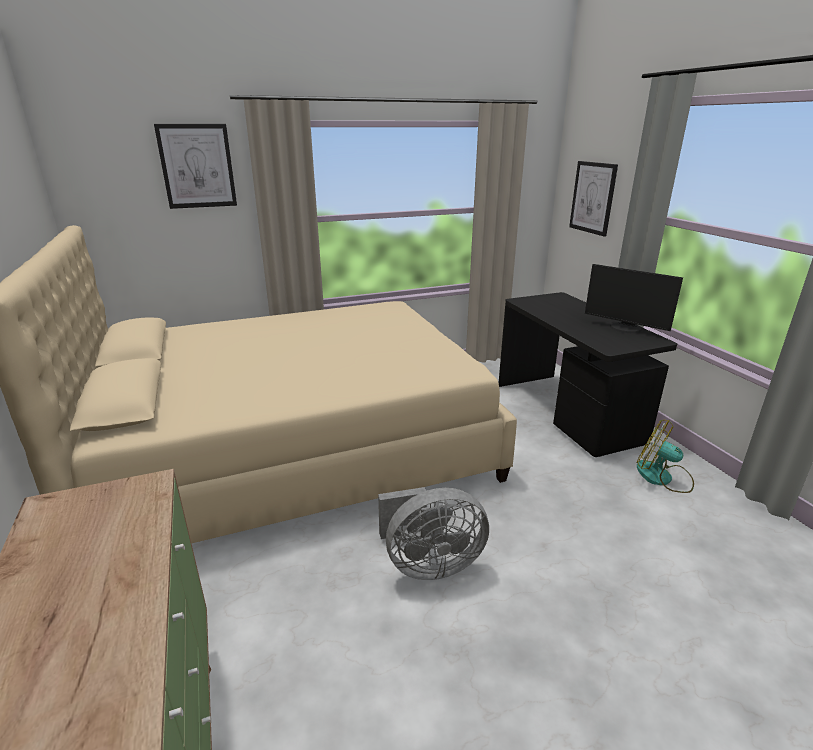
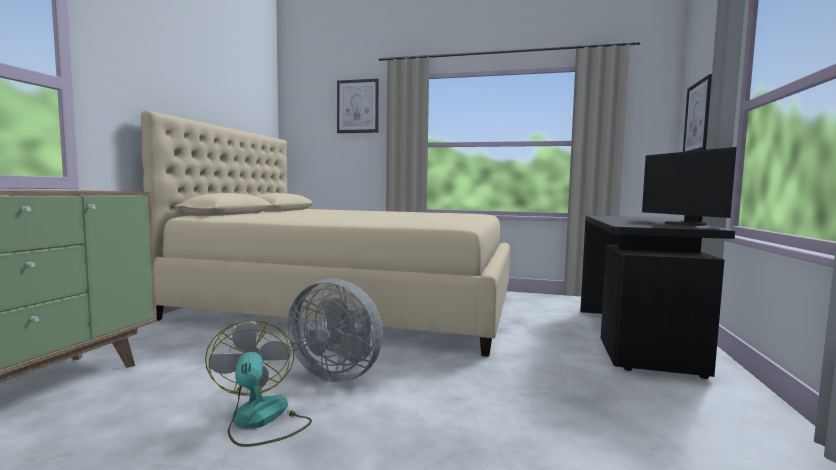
camera: 35 degrees right, 20 degrees down
fan [637,420,694,493] -> fan moved to [205,320,312,447]

